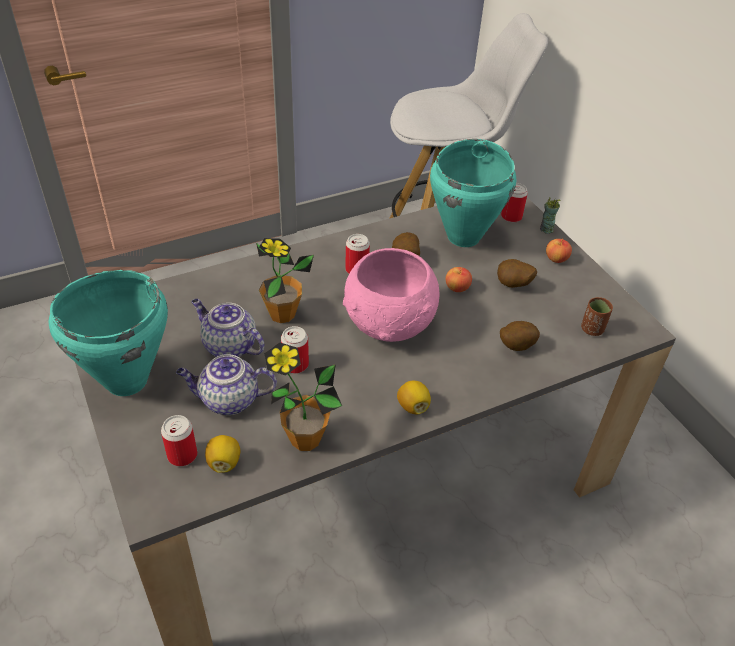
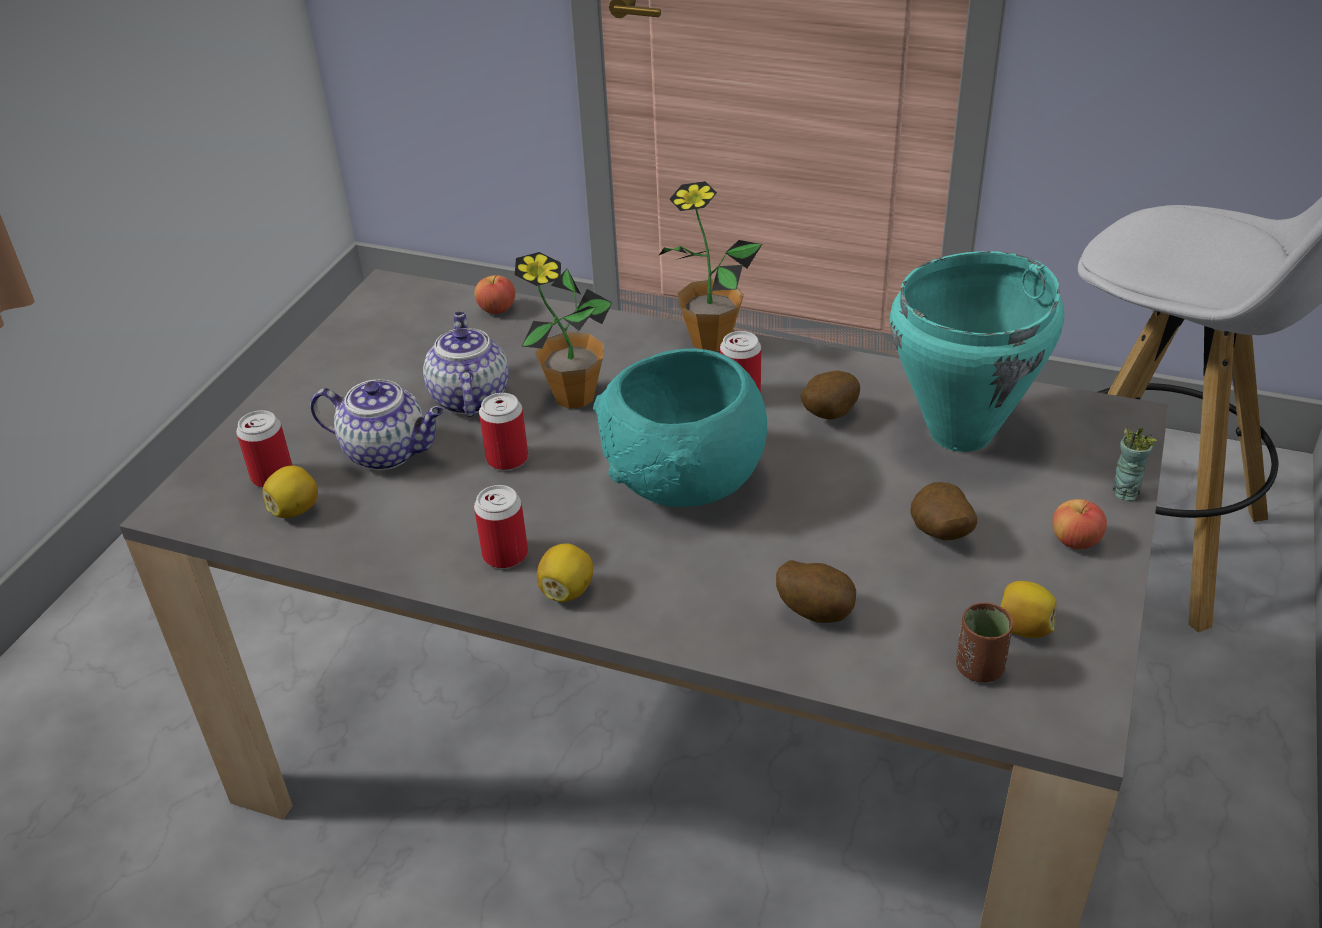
camera: 50 degrees right, 5 degrees down
turquoise cooking pot [49,270,168,396] -> none
teapot [176,354,277,415] -> teapot turned 150 degrees clockwise [310,379,444,470]
potted plant [265,342,342,451] -> potted plant moved to [658,181,762,352]
pink bowl [343,248,439,342] -> turquoise bowl [593,348,767,507]
apple [446,267,472,292] -> apple moved to [475,275,515,314]
can [501,183,528,222] -> can moved to [474,485,528,569]
none -> lemon [1001,581,1057,638]

